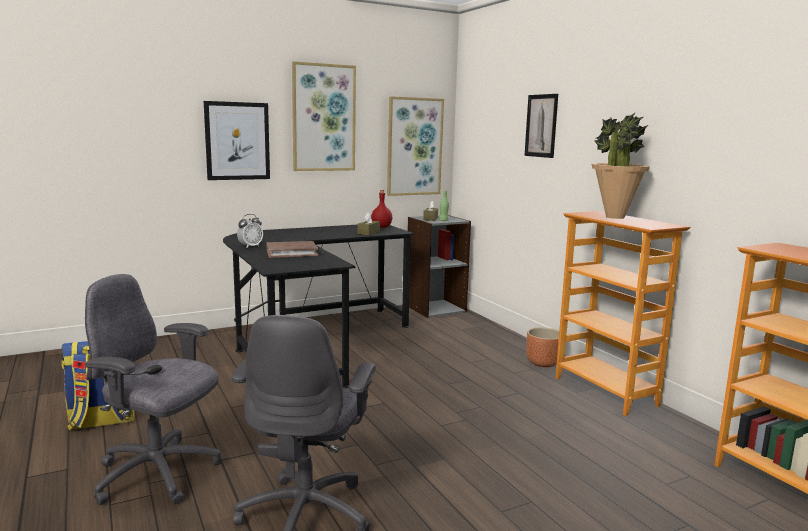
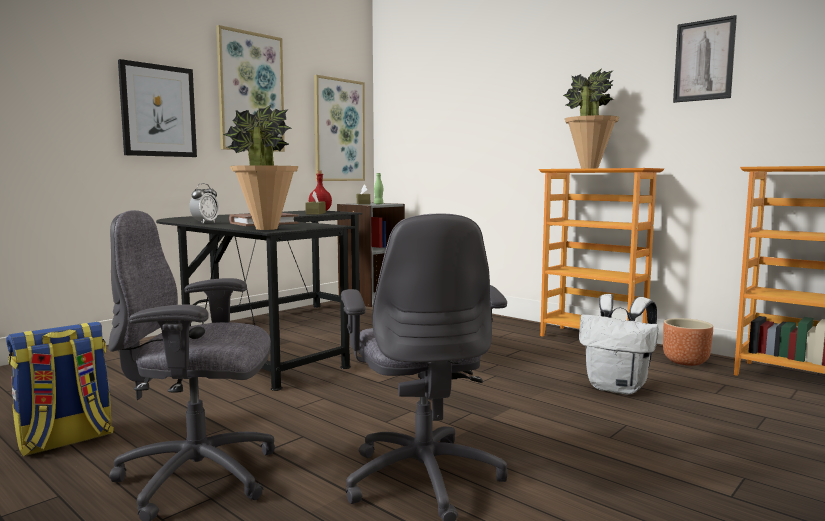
camera: 20 degrees left, 5 degrees down
picture [524,94,558,158] -> picture moved to [673,15,737,103]
brown planter [526,327,559,367] -> brown planter moved to [663,318,713,366]
none -> potted plant [223,105,298,230]
none -> white backpack [579,294,658,395]

